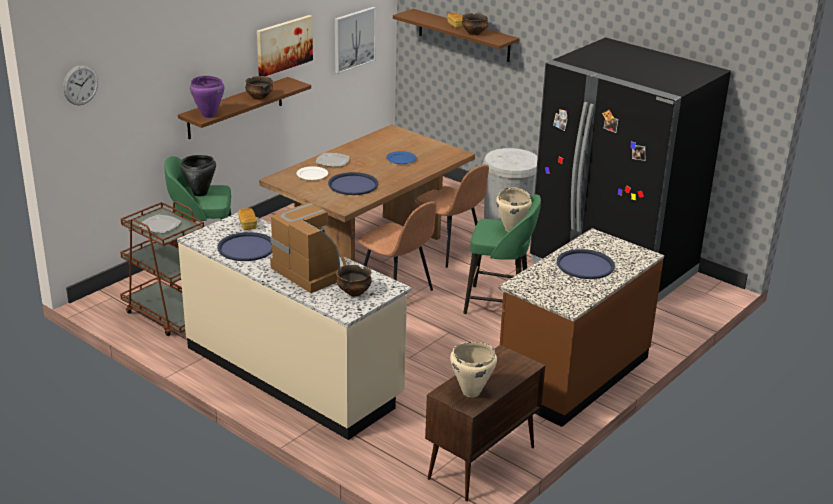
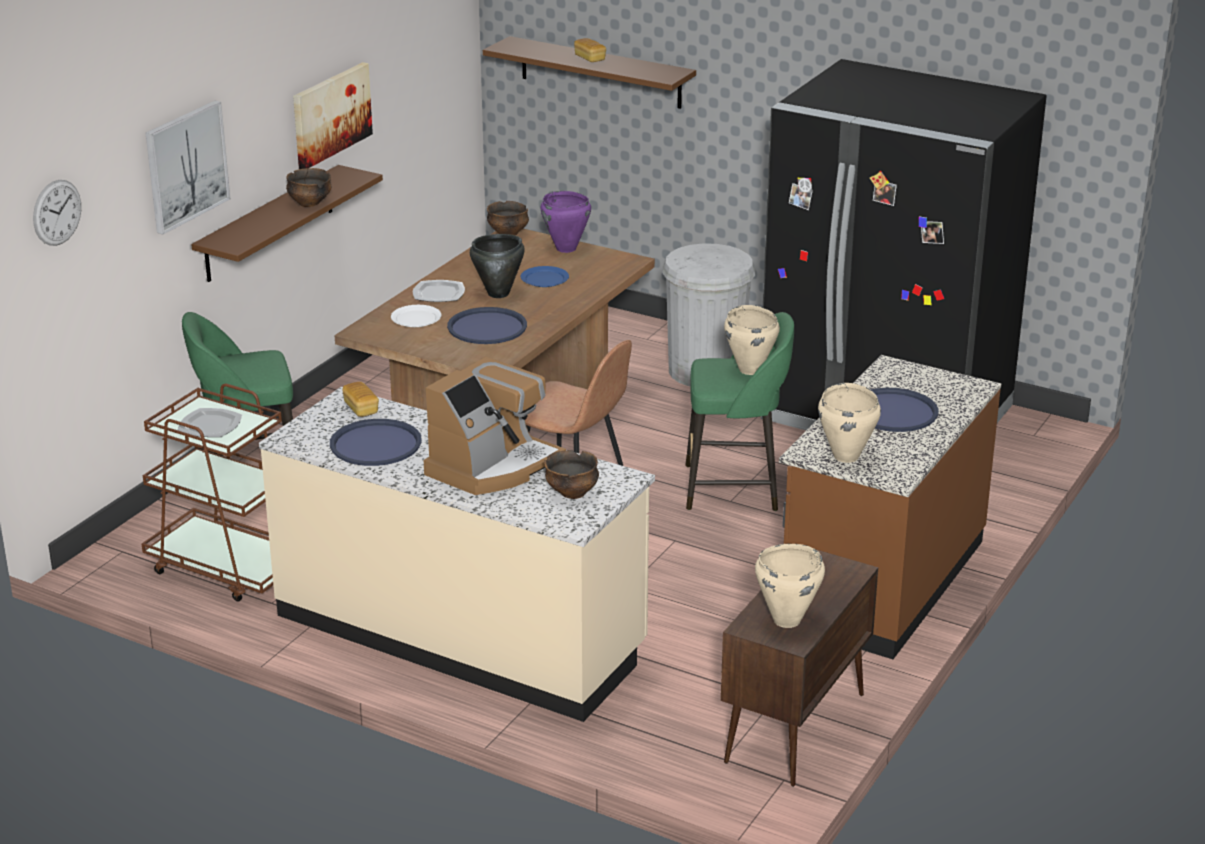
camera: 10 degrees left, 0 degrees up
black cooking pot [180,155,216,196] -> black cooking pot moved to [470,234,525,298]
purple cooking pot [190,76,224,118] -> purple cooking pot moved to [541,191,591,253]
coffee machine [270,203,346,293] -> coffee machine turned 90 degrees clockwise [424,357,566,495]
picture [335,7,376,74] -> picture moved to [146,101,230,234]
brown chair [415,164,489,268] -> none
bowl [462,13,488,35] -> bowl moved to [487,201,529,235]
none -> beige cooking pot [818,383,881,463]

